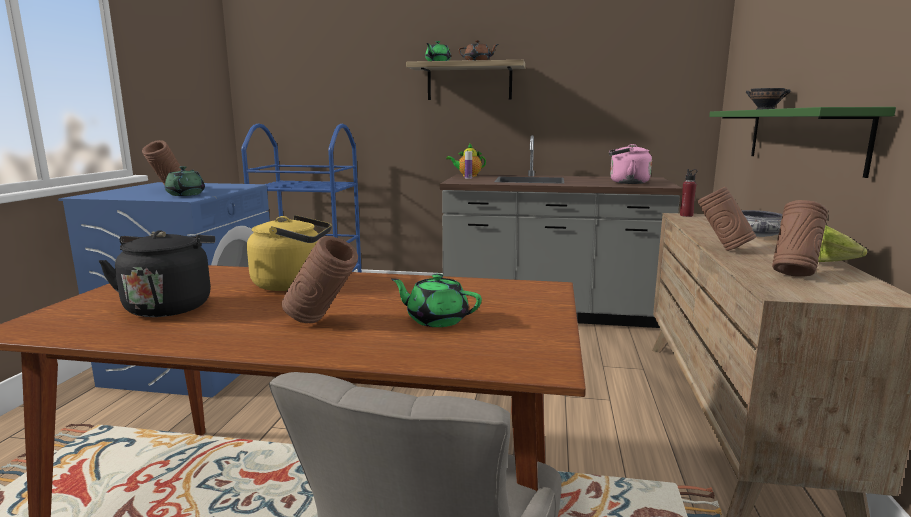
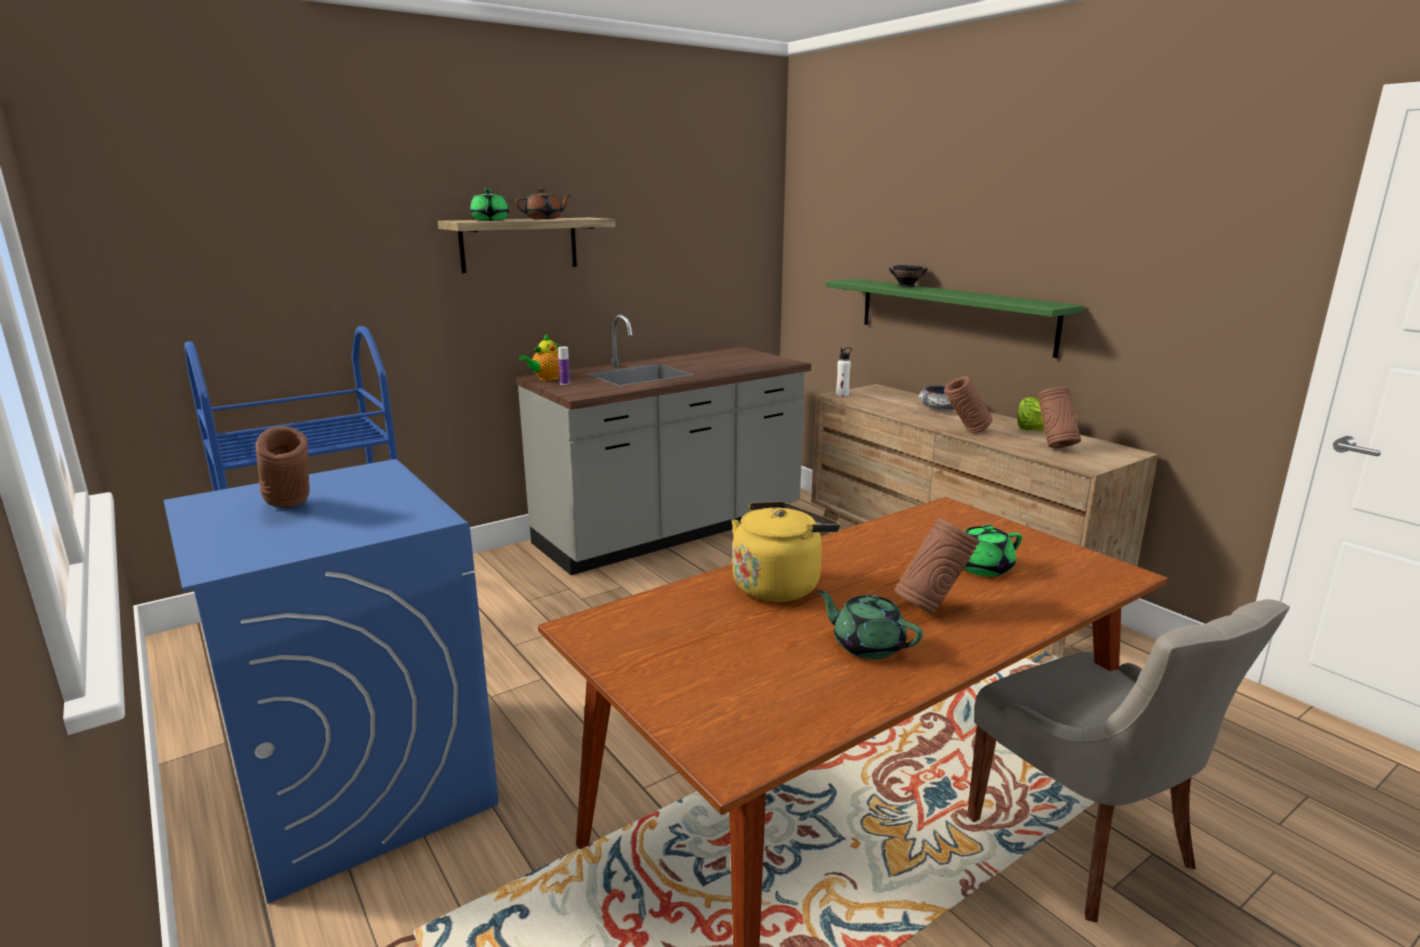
camera: 45 degrees left, 5 degrees up
black kettle [99,230,215,317] -> none
green teapot [165,166,205,196] -> green teapot moved to [818,590,923,659]
pink kettle [609,144,652,184] -> none
red bottle [680,169,698,217] -> white bottle [836,347,852,397]

